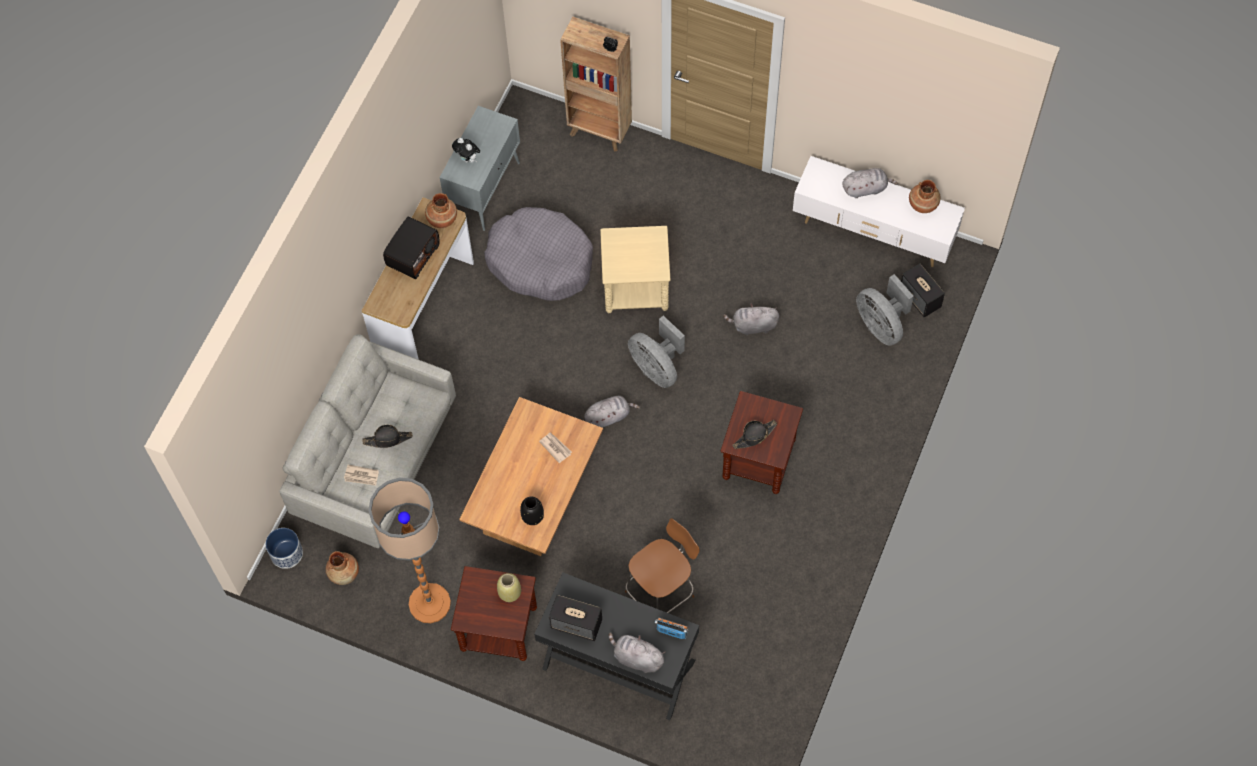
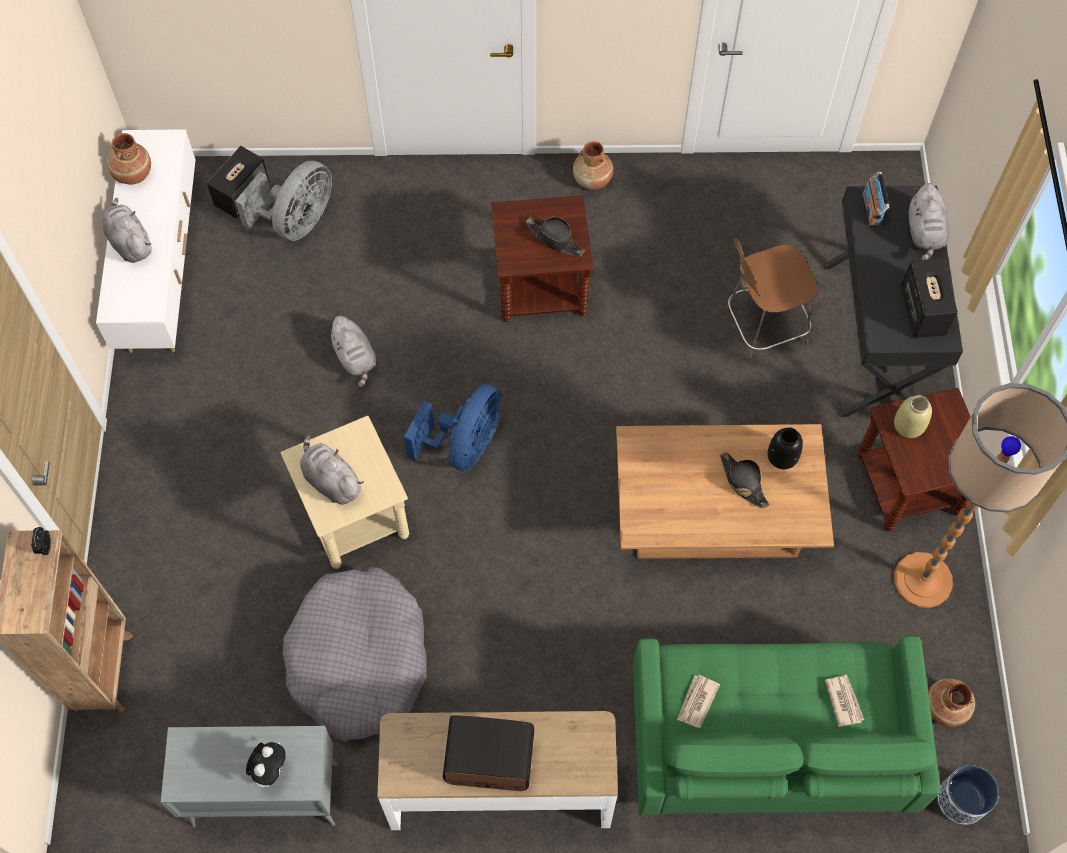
camera: 115 degrees left, 0 degrees up
grey sofa [279,334,456,548] -> green sofa [633,636,940,815]
black hat [362,425,413,448] -> black hat moved to [720,452,770,508]
brown vase [425,193,457,228] -> brown vase moved to [573,141,613,190]
newspaper [539,432,572,463] -> newspaper moved to [677,675,720,728]
grey plush toy [584,396,640,428] -> grey plush toy moved to [300,435,364,505]
brown chair [625,518,700,613] -> brown chair turned 45 degrees counterclockwise [725,239,818,362]
grey fan [628,315,685,388] -> blue fan [404,385,501,471]

